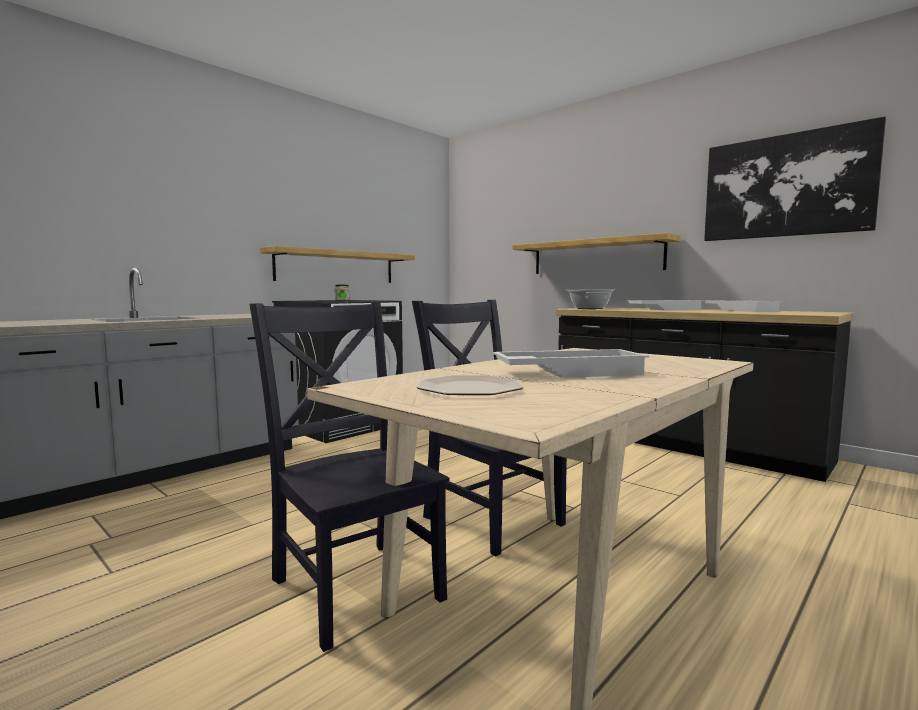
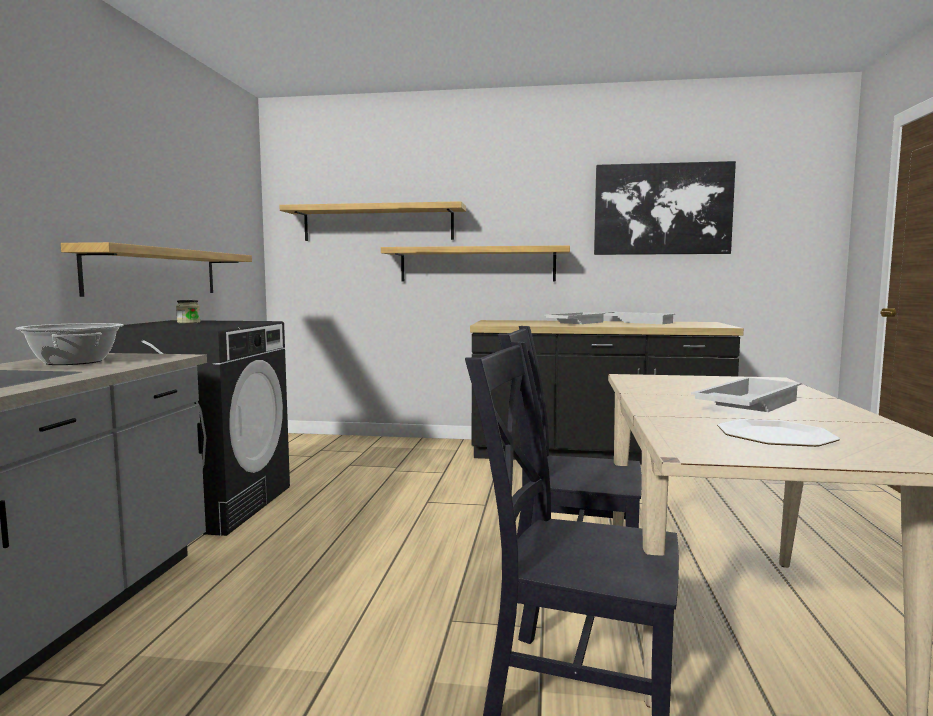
camera: 35 degrees left, 0 degrees up
cooking pot [568,290,613,309] -> cooking pot moved to [15,323,124,365]
none -> shelf [279,201,466,241]

